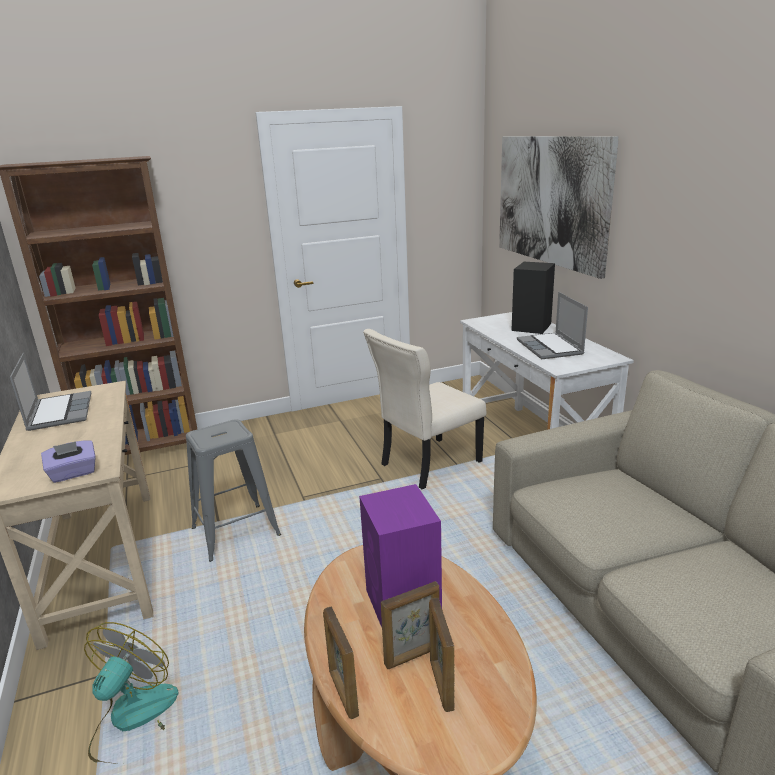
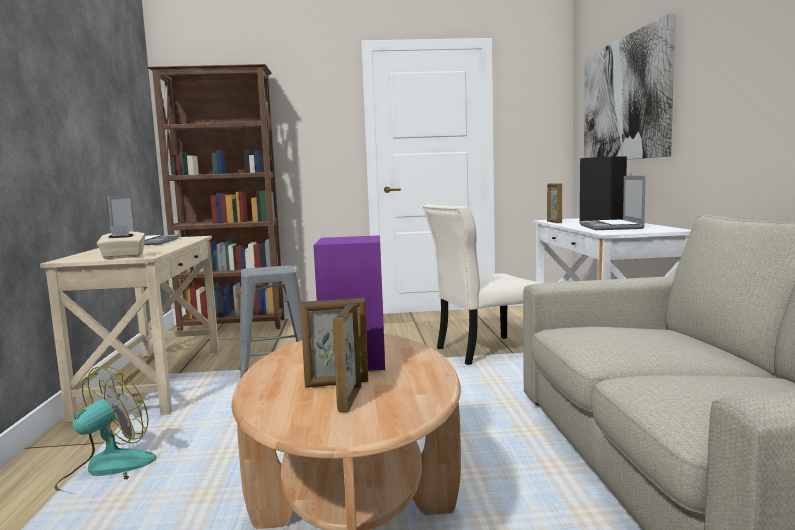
camera: 15 degrees right, 15 degrees down
purple tissue box [41,441,96,483] -> beige tissue box [97,225,145,259]
picture frame [323,606,359,719] -> picture frame moved to [547,183,562,223]

